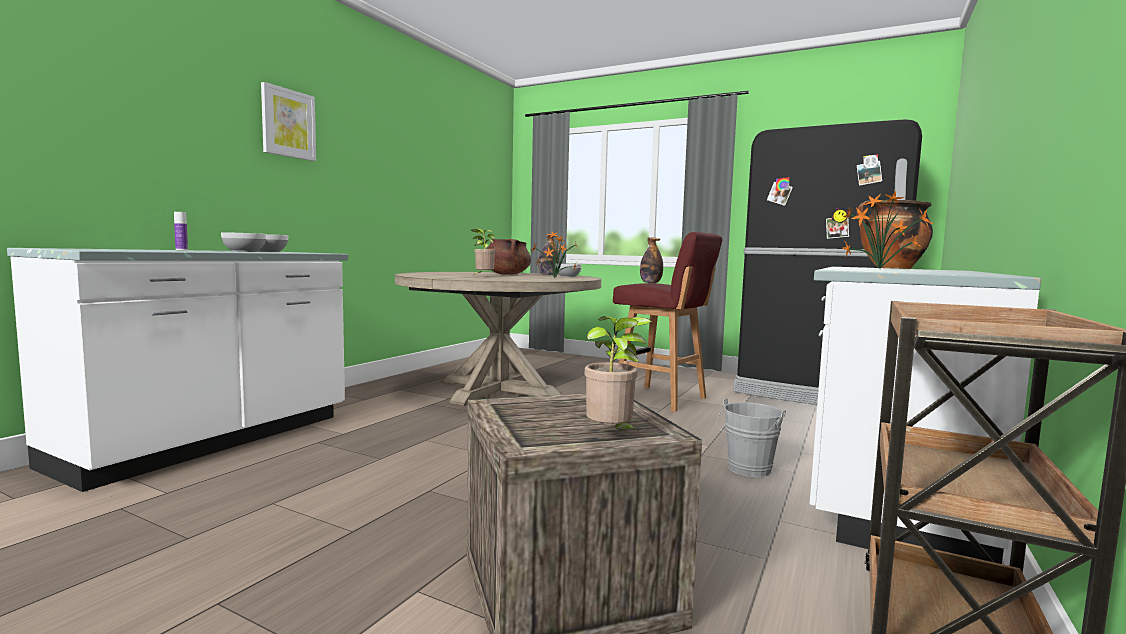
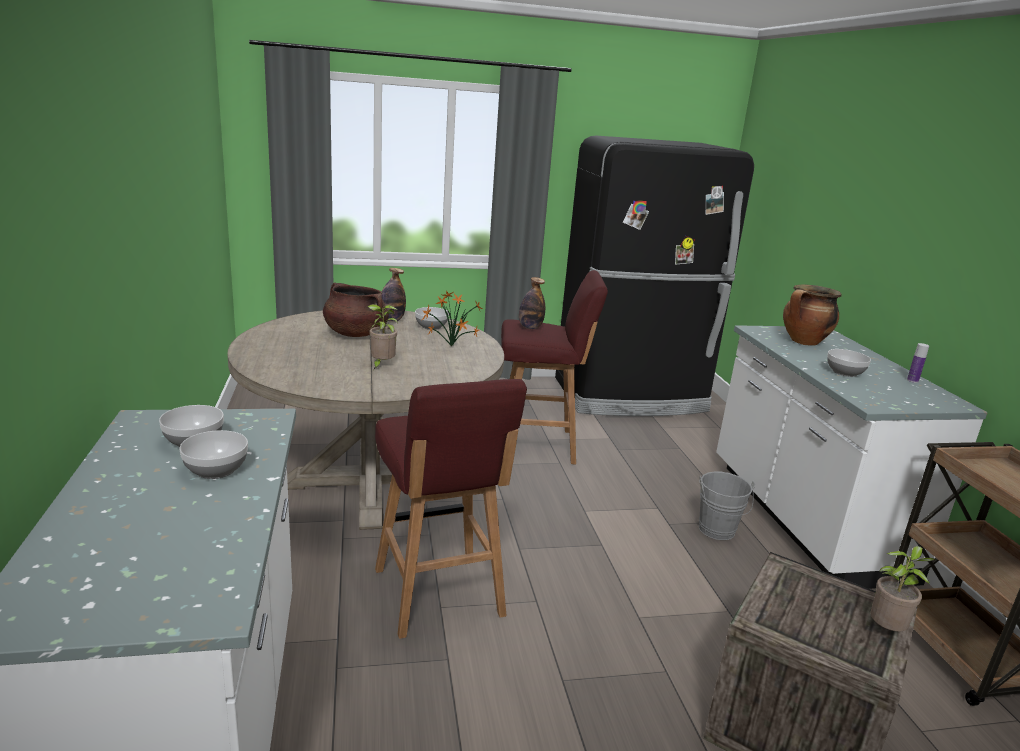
camera: 40 degrees left, 15 degrees up
bottle [174,212,188,250] -> bottle moved to [907,343,929,383]
picture [261,82,316,161] -> none
potted plant [842,191,934,269] -> bowl [827,349,871,377]
none -> red stool [375,379,527,639]

